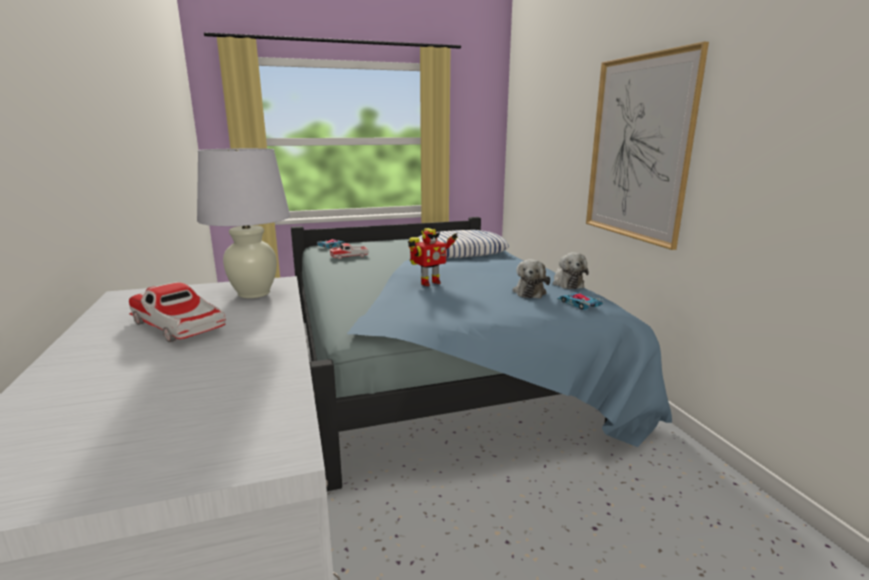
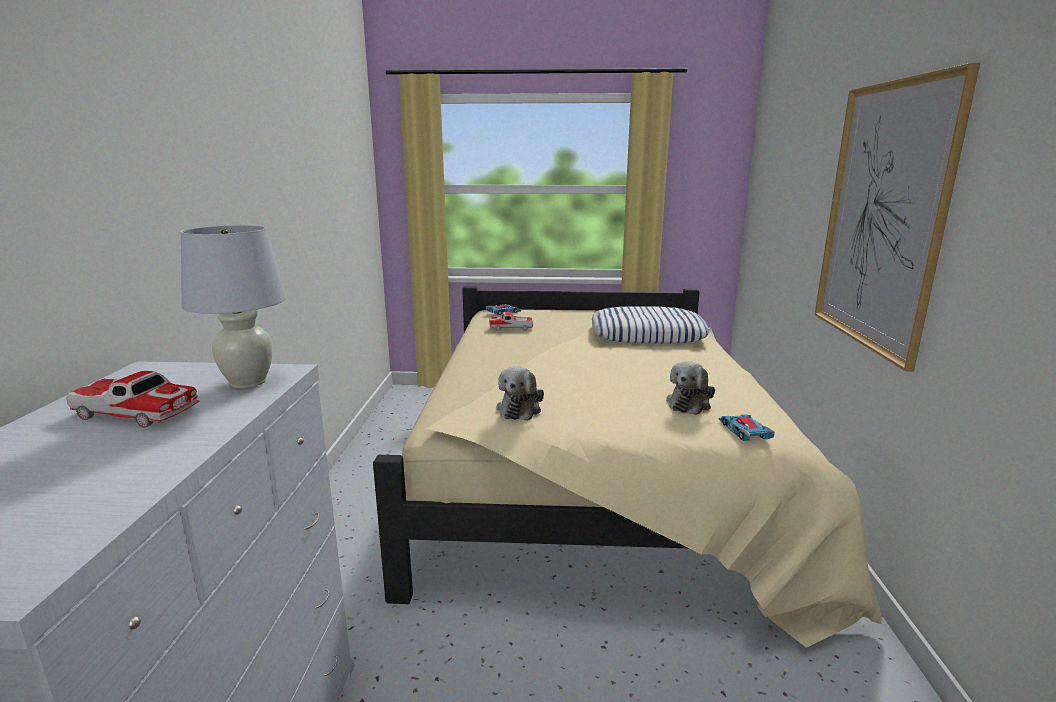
camera: 20 degrees right, 0 degrees up
toy car [129,282,226,342] -> toy car turned 135 degrees clockwise [66,371,200,428]
blue bed [291,217,672,491] -> beige bed [373,286,882,648]
toy robot [408,228,458,286] -> none
plush toy [553,252,589,289] -> plush toy moved to [497,366,544,421]

